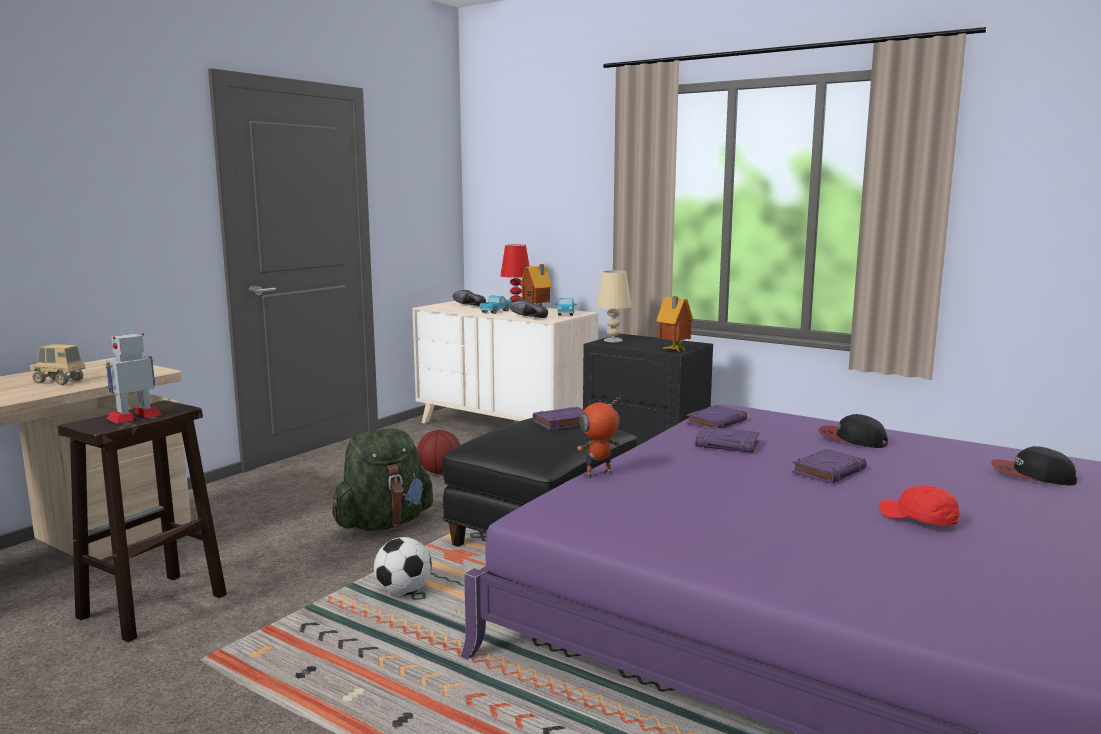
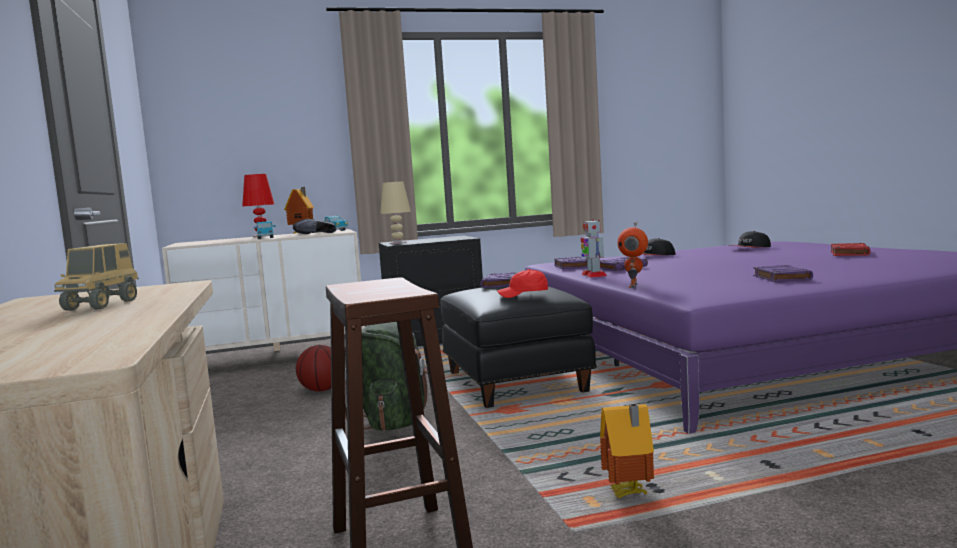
camera: 50 degrees left, 5 degrees down
toy truck [29,344,85,385] -> toy truck turned 45 degrees counterclockwise [54,243,139,311]
toy robot [104,333,162,423] -> toy robot moved to [581,219,607,278]
football [374,537,432,596] -> none
black shoe [452,290,486,306] -> none
toy house [656,296,694,352] -> toy house moved to [600,404,654,498]
purple book [792,449,867,484] -> purple book moved to [753,265,813,283]
red cap [879,485,960,526] -> red cap moved to [497,269,548,298]
none -> red book [831,243,871,256]

